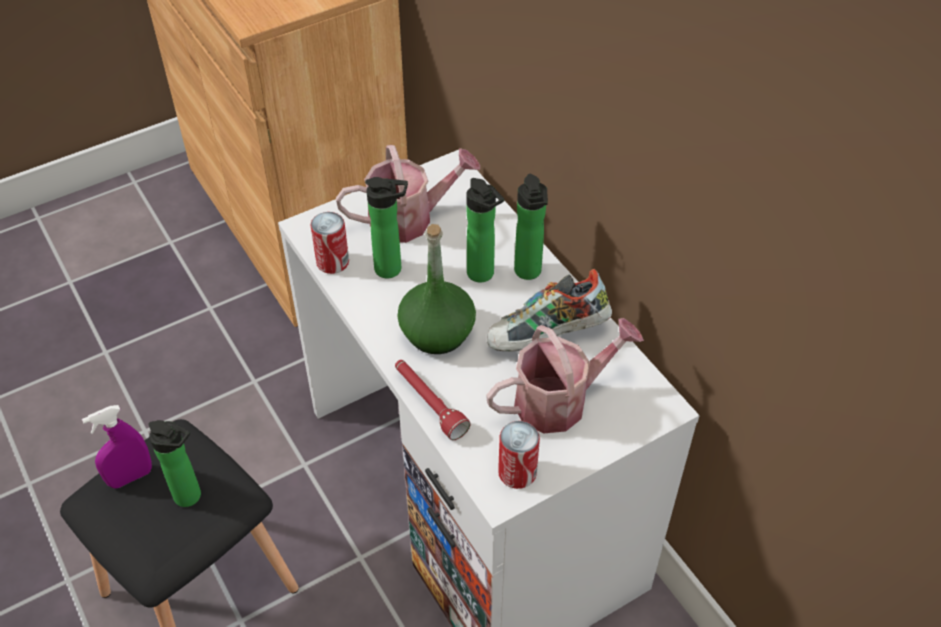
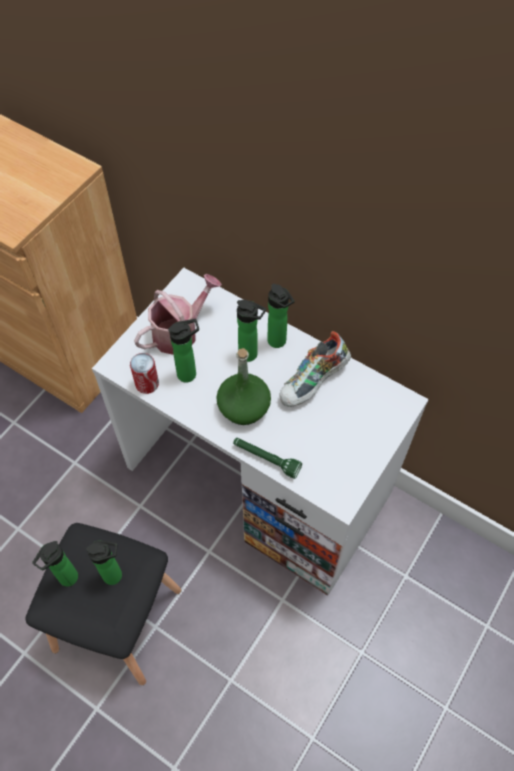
camera: 25 degrees left, 10 degrees up
purple spray bottle [82,405,152,488] -> bottle [32,541,78,587]
red flashlight [395,360,471,440] -> green flashlight [233,438,302,479]
watering can [486,318,644,433] -> none
can [498,421,540,489] -> none

